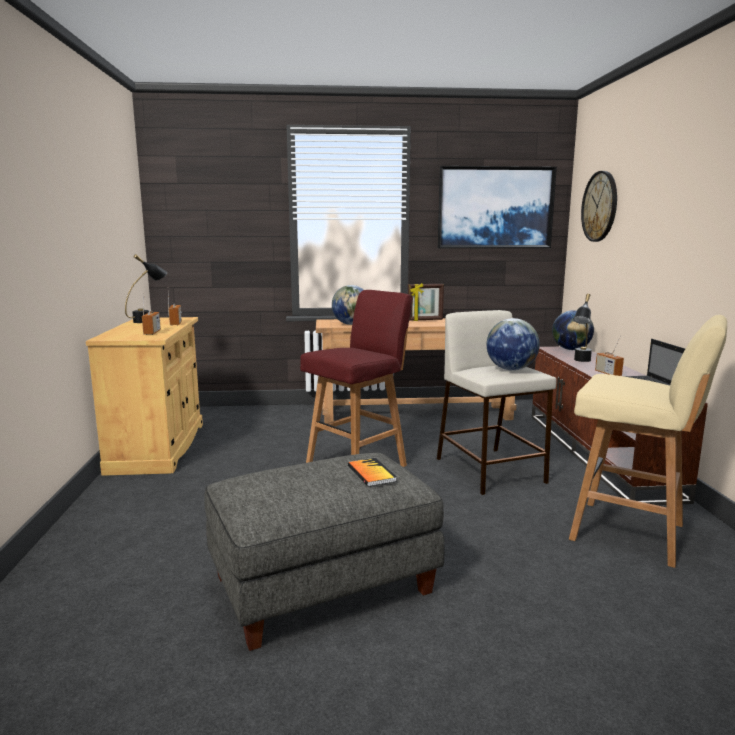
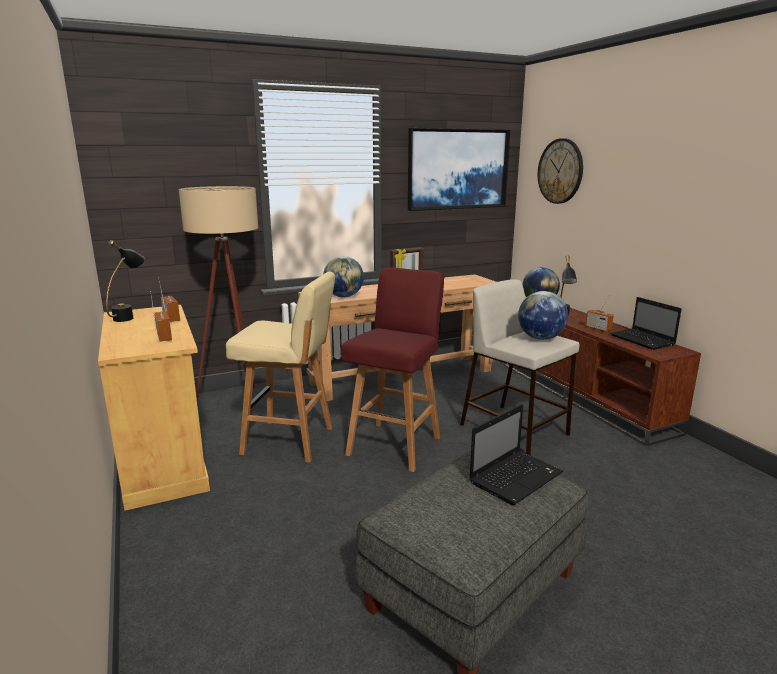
camera: 20 degrees left, 5 degrees up
book [348,458,397,487] -> laptop [469,404,563,505]
beige stool [569,315,727,568] -> beige stool moved to [226,272,335,463]
none -> beige floor lamp [179,186,258,415]

